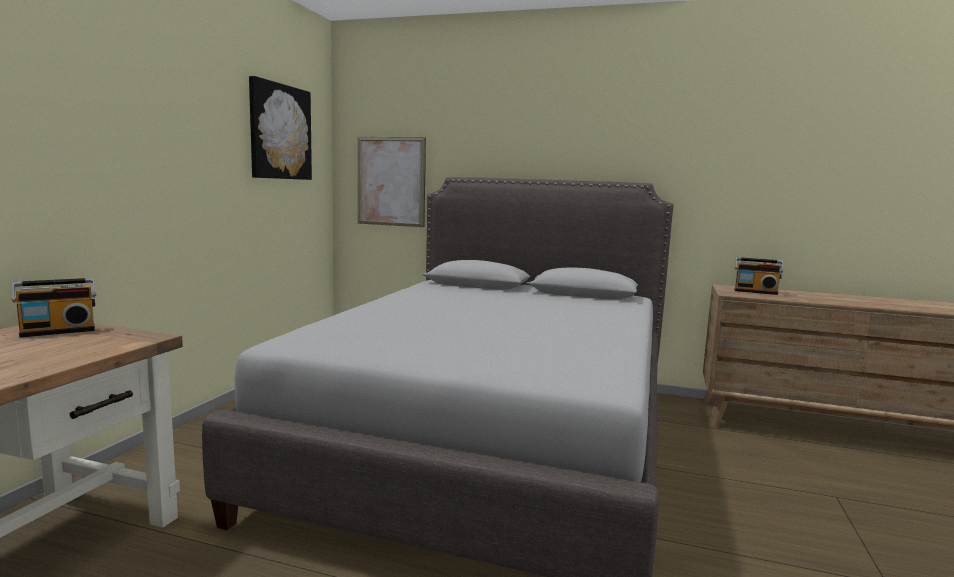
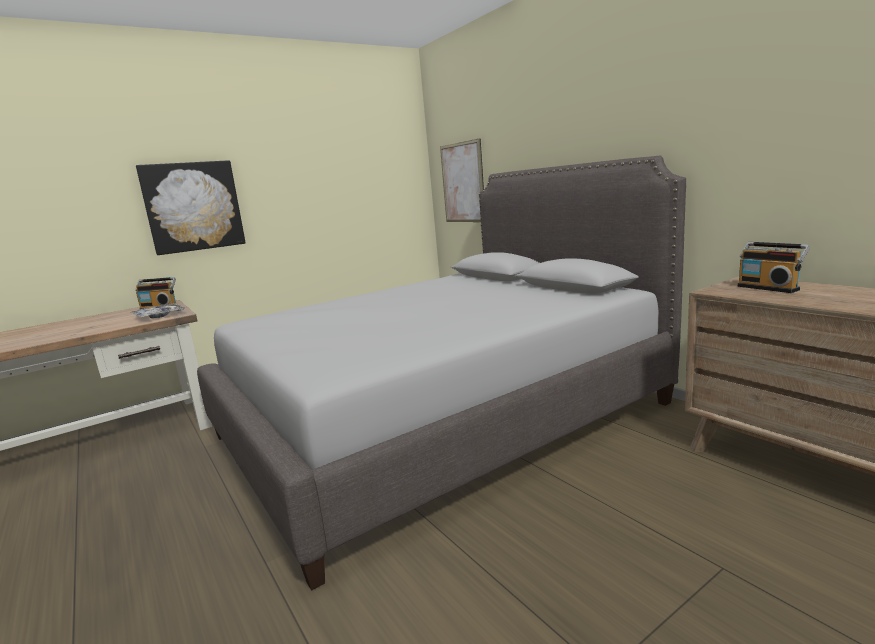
camera: 40 degrees right, 5 degrees up
picture [249,76,312,180] -> picture moved to [136,160,246,255]
none -> tray [132,303,186,318]

